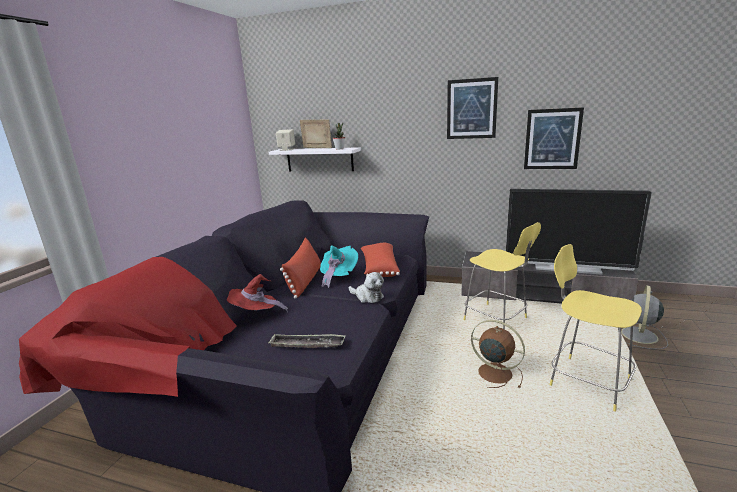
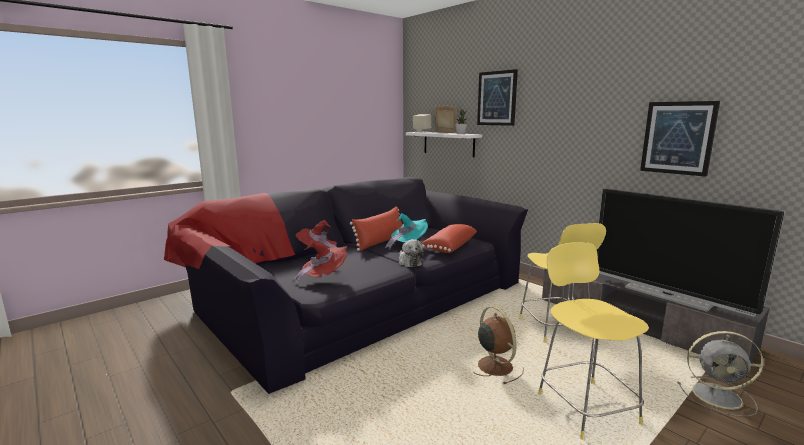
camera: 30 degrees right, 5 degrees down
tray [268,334,346,348] -> red hat [292,240,347,286]
picture [447,77,498,139] -> picture moved to [477,69,518,126]
grey fan [621,285,668,349] -> grey fan turned 135 degrees counterclockwise [677,331,764,417]

